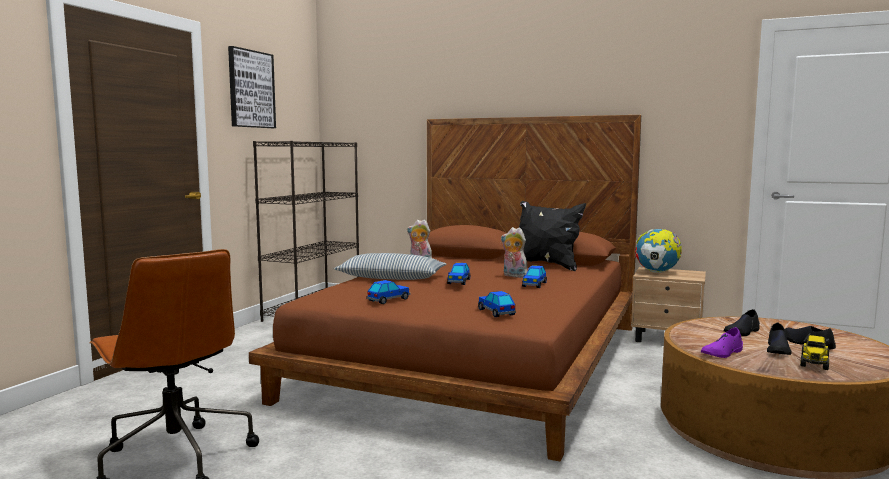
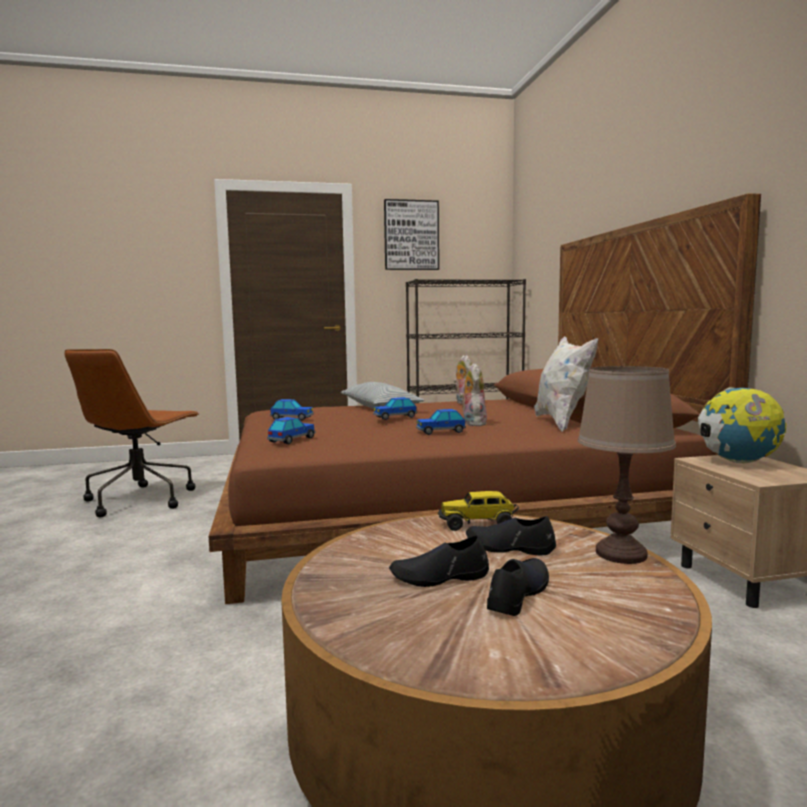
camera: 55 degrees right, 0 degrees up
black pillow [519,201,586,271] -> white pillow [534,337,598,432]
purple shoe [701,327,743,358] -> none
toy truck [800,335,829,370] -> toy truck moved to [438,491,519,531]
none -> brown table lamp [578,366,676,564]

